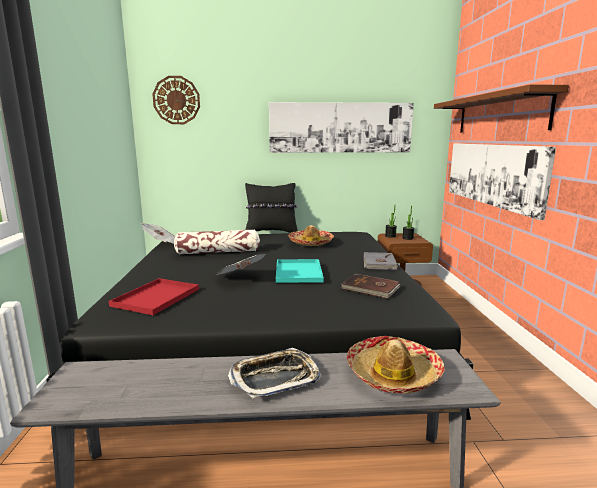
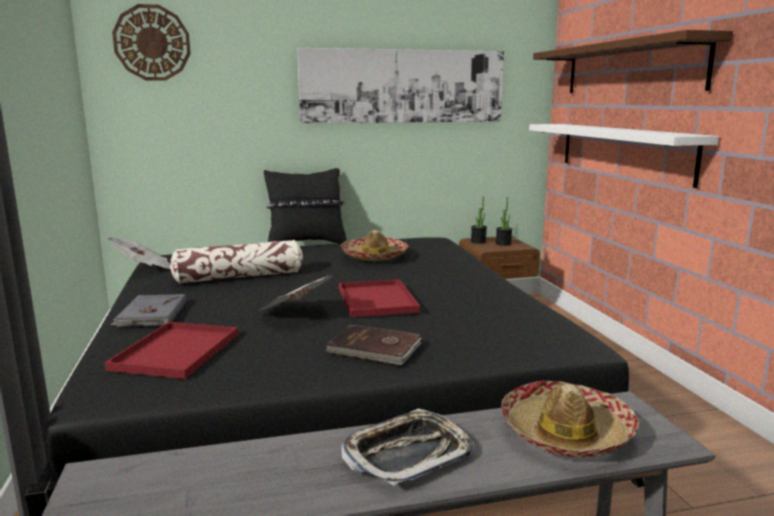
camera: 10 degrees left, 0 degrees up
turquoise tray [276,259,324,283] -> red tray [339,279,420,317]
brown book [341,274,400,299] -> brown book moved to [325,324,422,366]
grey book [363,252,398,270] -> grey book moved to [111,294,187,327]
picture [449,143,556,220] -> white shelf [529,124,719,188]

